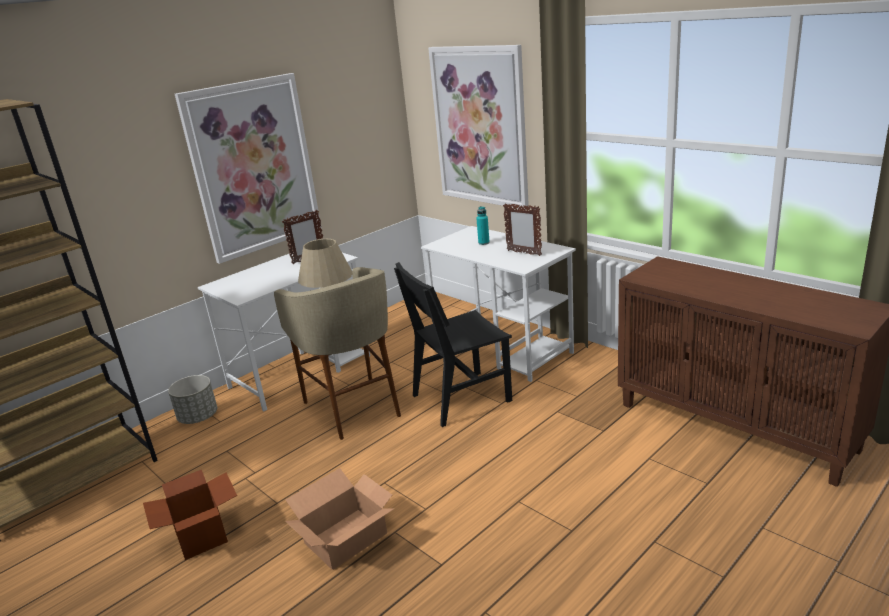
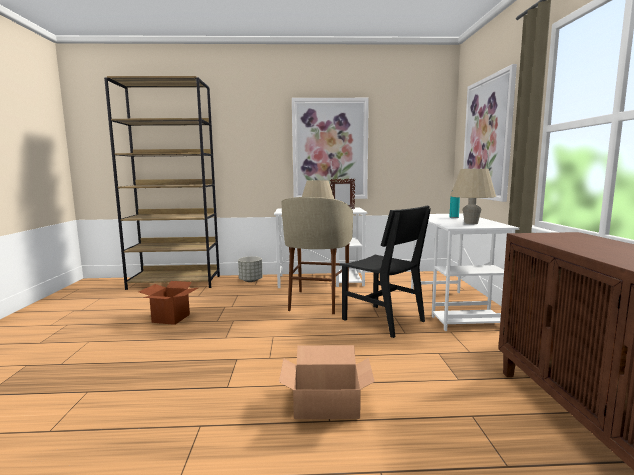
camera: 40 degrees right, 15 degrees down
cardboard box [285,468,395,570] -> cardboard box moved to [279,345,375,419]
black chair [394,262,512,427] -> black chair turned 150 degrees counterclockwise [340,206,431,338]
picture frame [503,203,542,256] -> beige table lamp [450,169,496,224]

